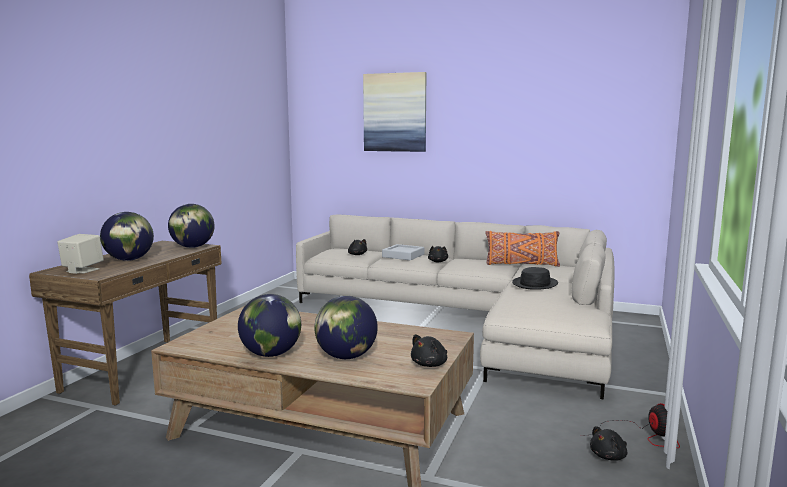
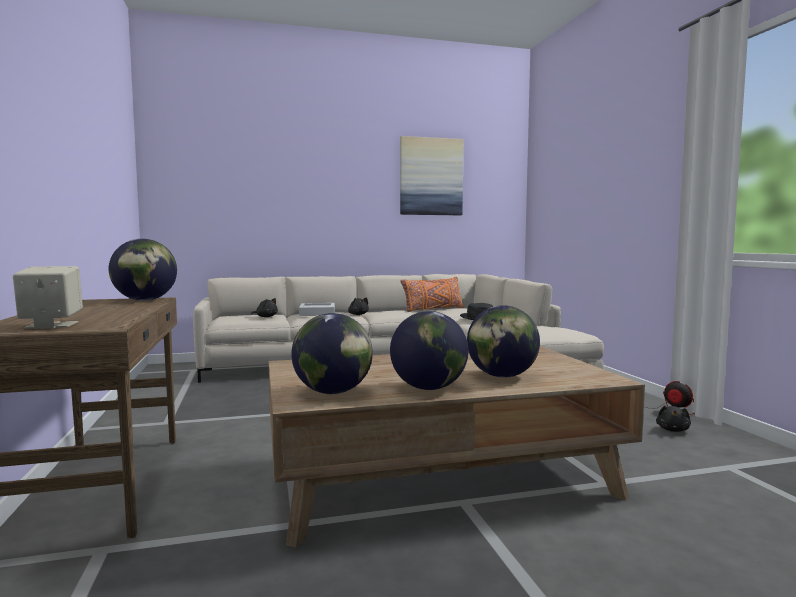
camera: 35 degrees left, 5 degrees down
globe [100,212,154,261] -> globe moved to [291,313,373,394]
picture [363,72,426,152] -> picture moved to [400,136,463,215]
black plush toy [411,334,447,367] -> none

